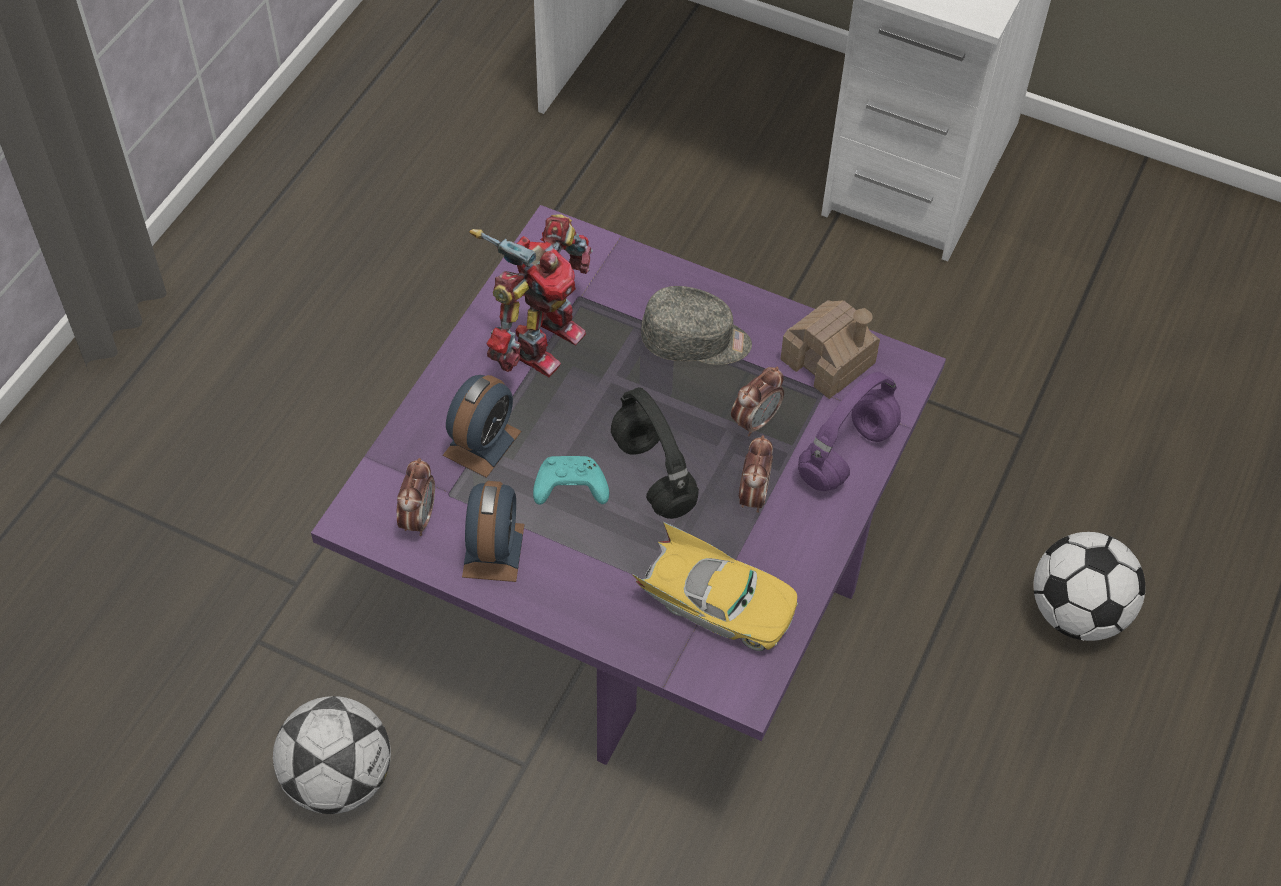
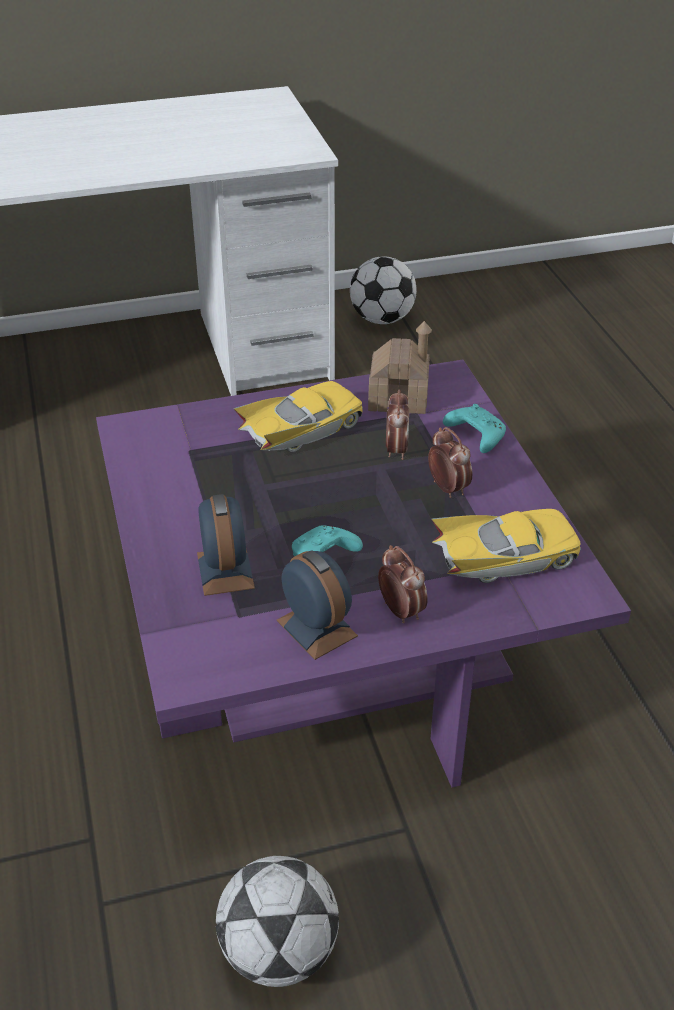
camera: 40 degrees left, 15 degrees down
alarm clock [397,458,435,536] -> alarm clock moved to [378,545,428,623]
toy robot [469,214,593,377] -> none
black headphones [611,387,699,519] -> none
grey cap [641,286,752,365] -> yellow toy car [233,381,363,453]
purple headphones [798,372,901,491] -> turquoise game controller [443,404,506,453]
football [1033,532,1145,641] -> football moved to [350,256,417,324]

